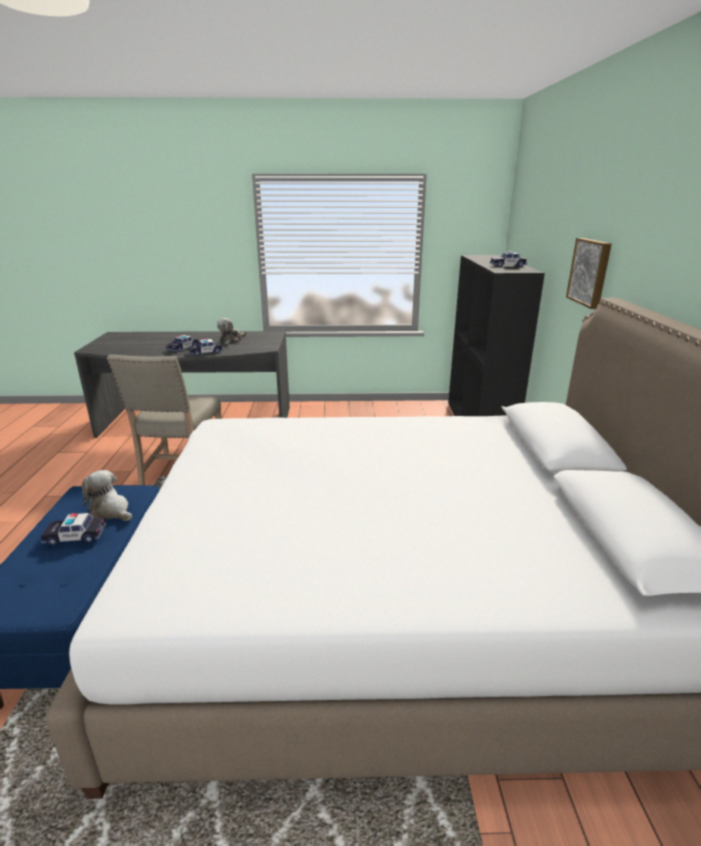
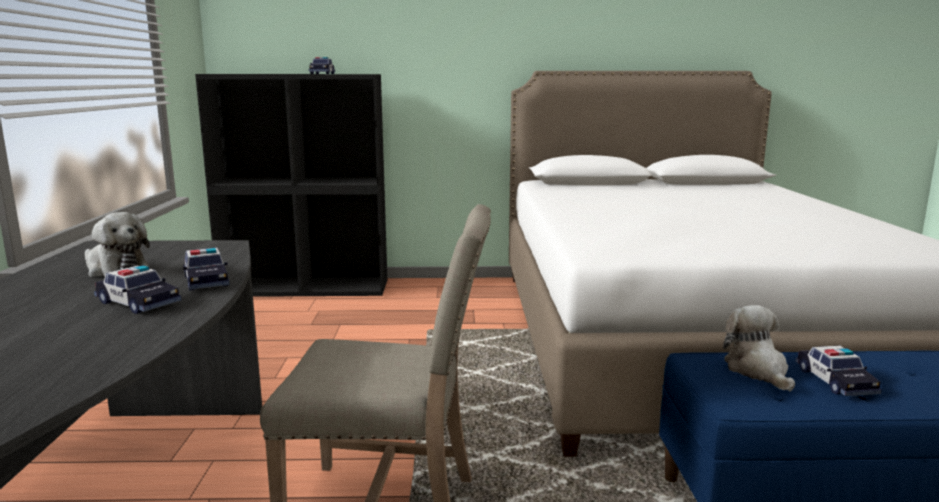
camera: 90 degrees left, 10 degrees down
plush toy [82,470,132,521] -> plush toy turned 135 degrees clockwise [723,305,795,392]
picture [566,238,612,309] -> none

